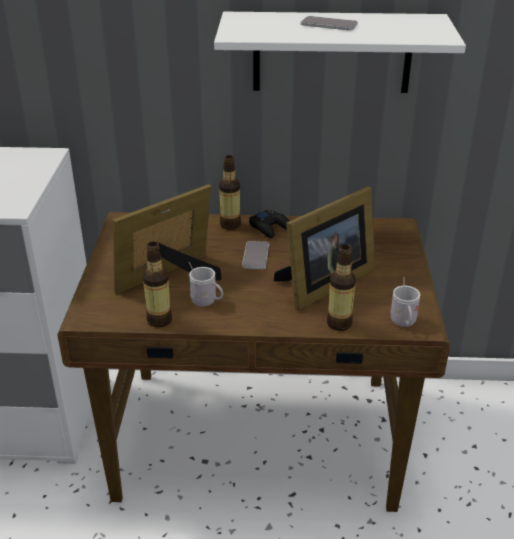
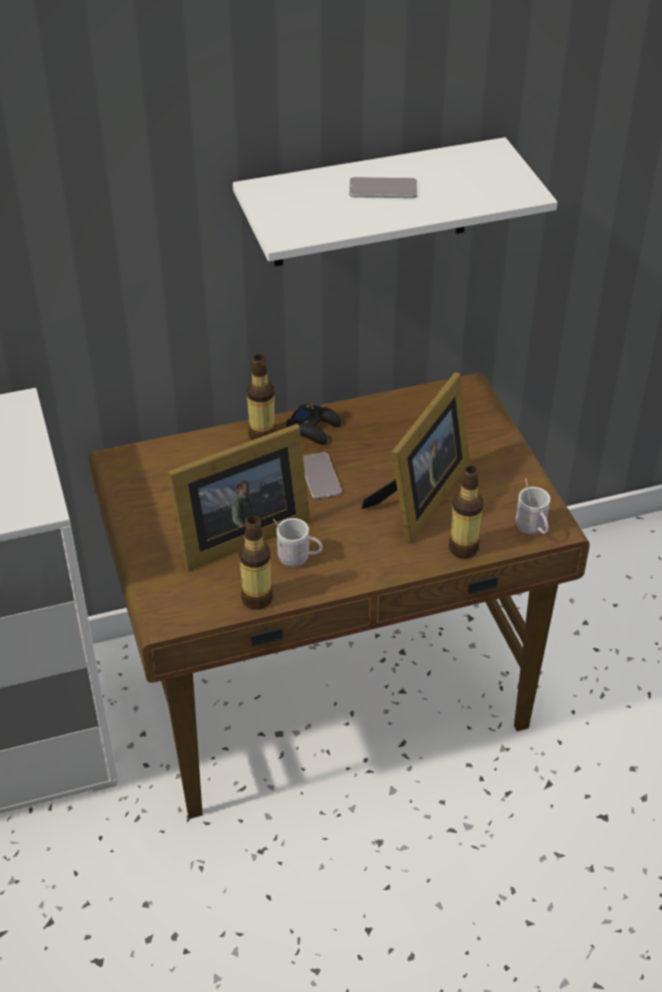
camera: 20 degrees left, 10 degrees up
picture frame [113,184,222,294] -> picture frame turned 150 degrees counterclockwise [168,424,311,571]

